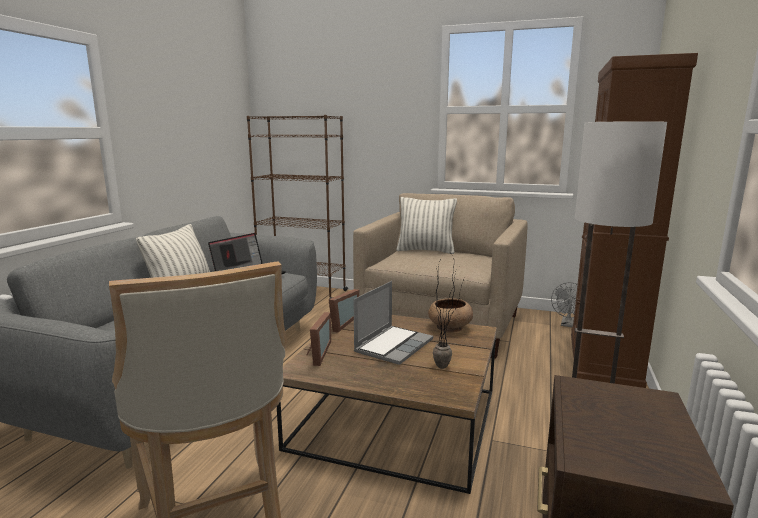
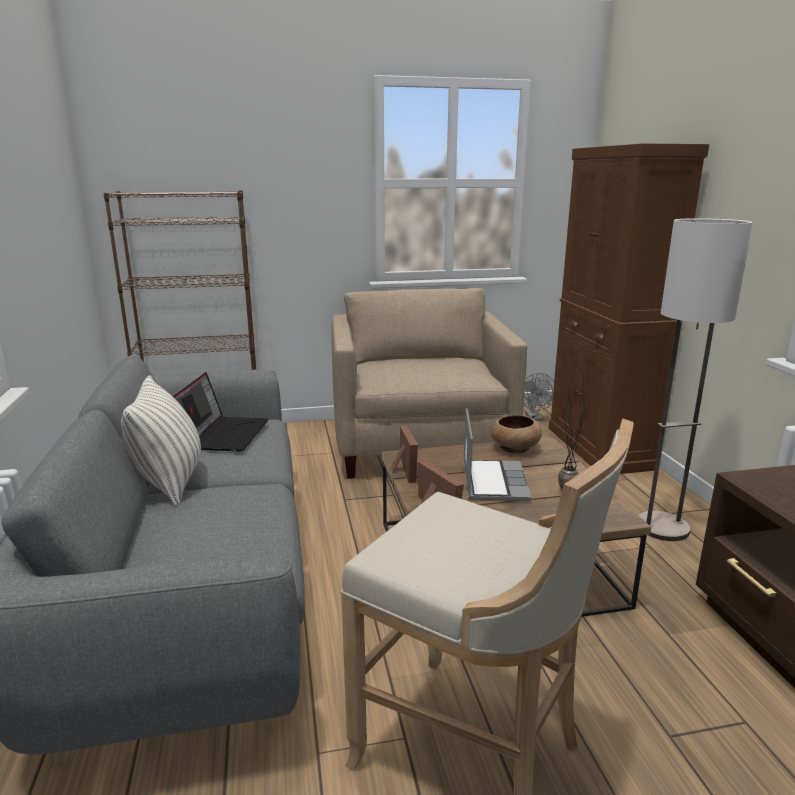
camera: 30 degrees left, 5 degrees up
pillow [396,197,457,254] -> none

